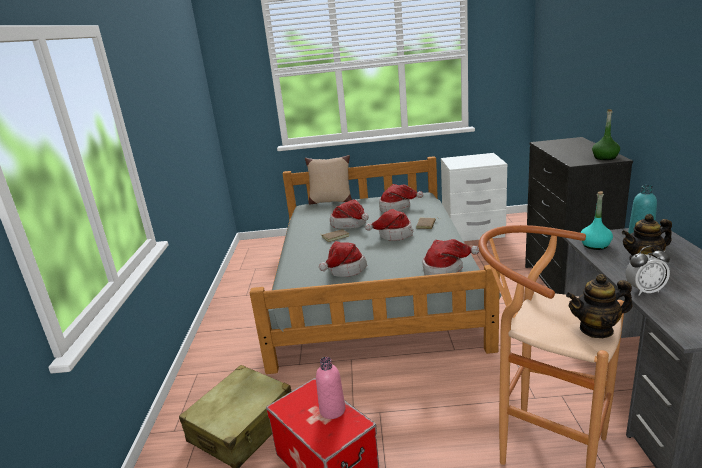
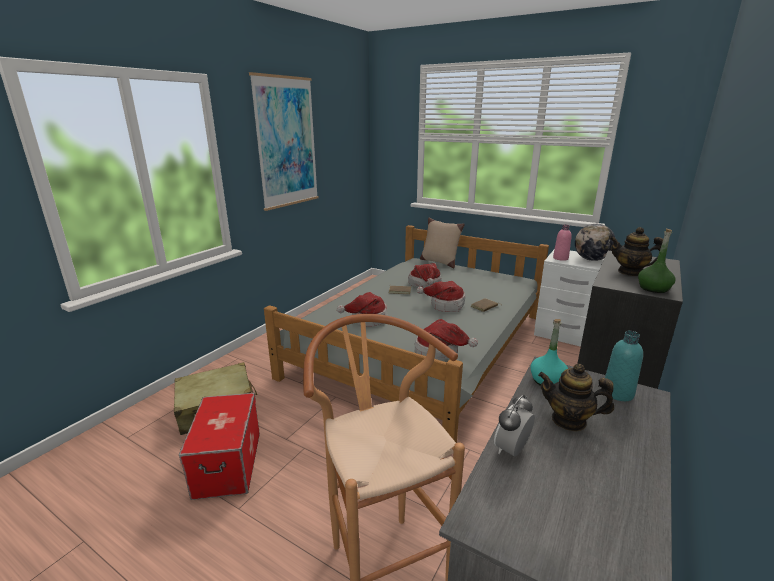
camera: 30 degrees right, 0 degrees up
pink bottle [316,357,345,419] -> pink bottle moved to [553,225,572,261]
hat [379,184,423,212] -> none
teapot [566,274,632,338] -> teapot moved to [609,227,663,276]
alarm clock [625,245,670,295] -> alarm clock turned 105 degrees clockwise [494,395,535,456]
none -> picture [249,72,319,211]
none -> globe [575,224,615,261]

